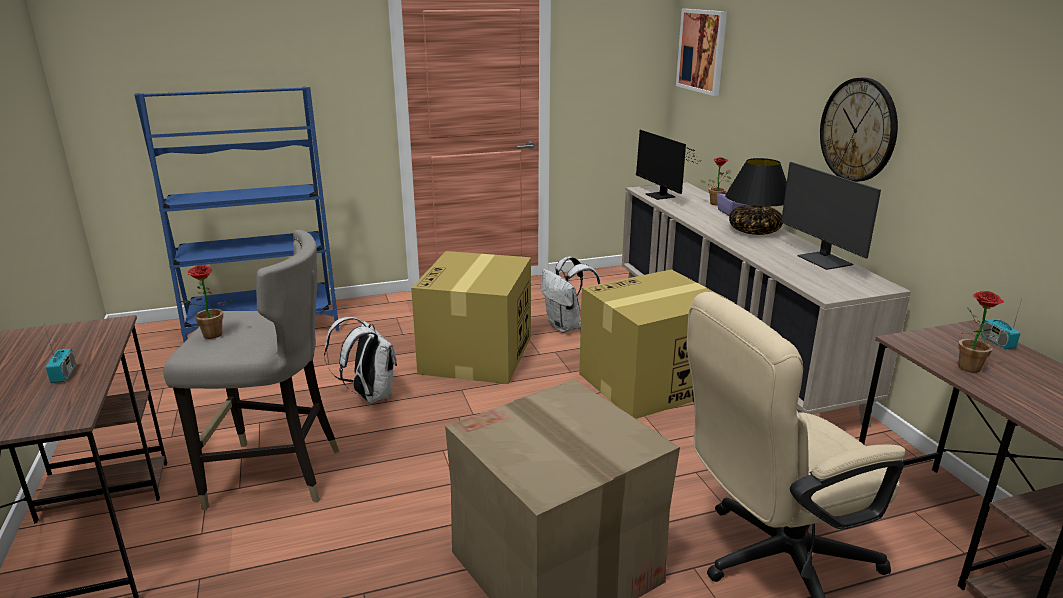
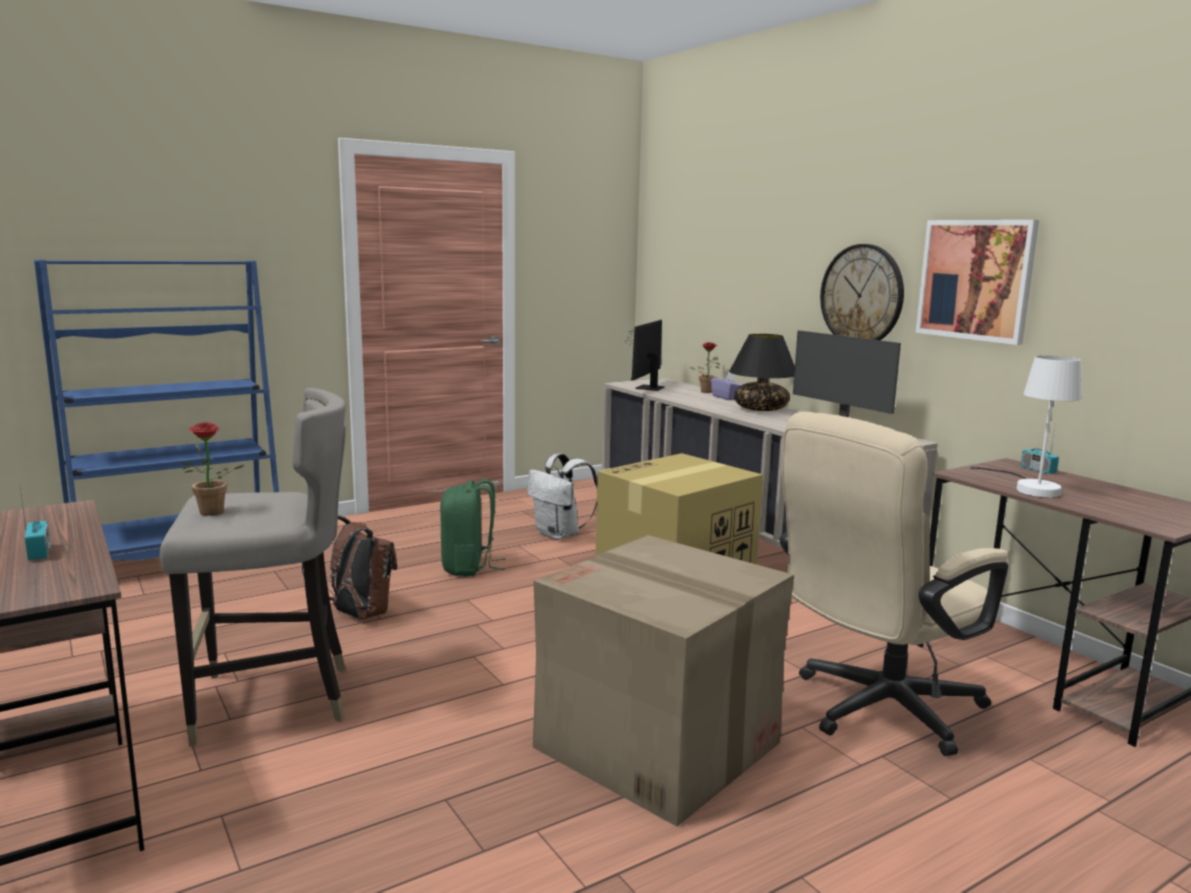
camera: 15 degrees left, 10 degrees down
white backpack [324,317,397,403] -> brown backpack [301,515,397,620]
cardboard box [411,251,531,384] -> green backpack [440,479,506,576]
monitor [636,130,701,200] -> monitor turned 60 degrees clockwise [626,320,665,391]
picture [676,9,727,96] -> picture moved to [915,220,1039,345]
potted plant [958,291,1008,373] -> white table lamp [970,355,1081,498]

